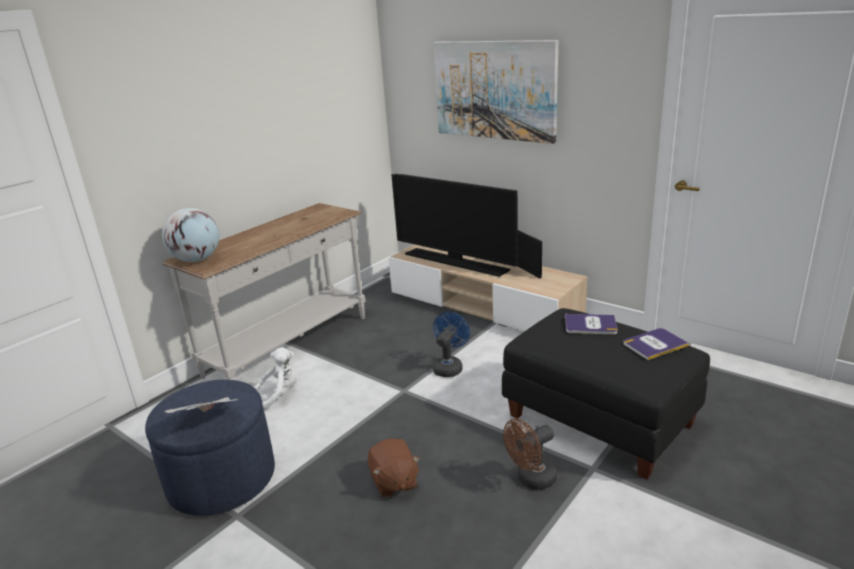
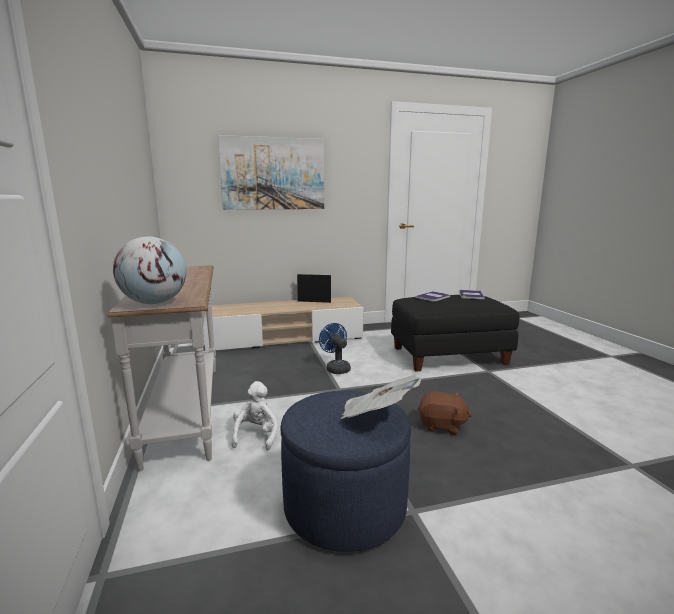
camera: 55 degrees left, 10 degrees down
television [391,174,518,277] -> none
brown fan [503,418,557,490] -> none

